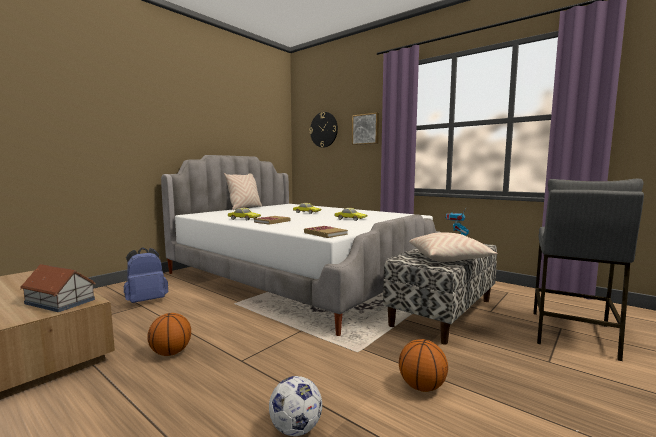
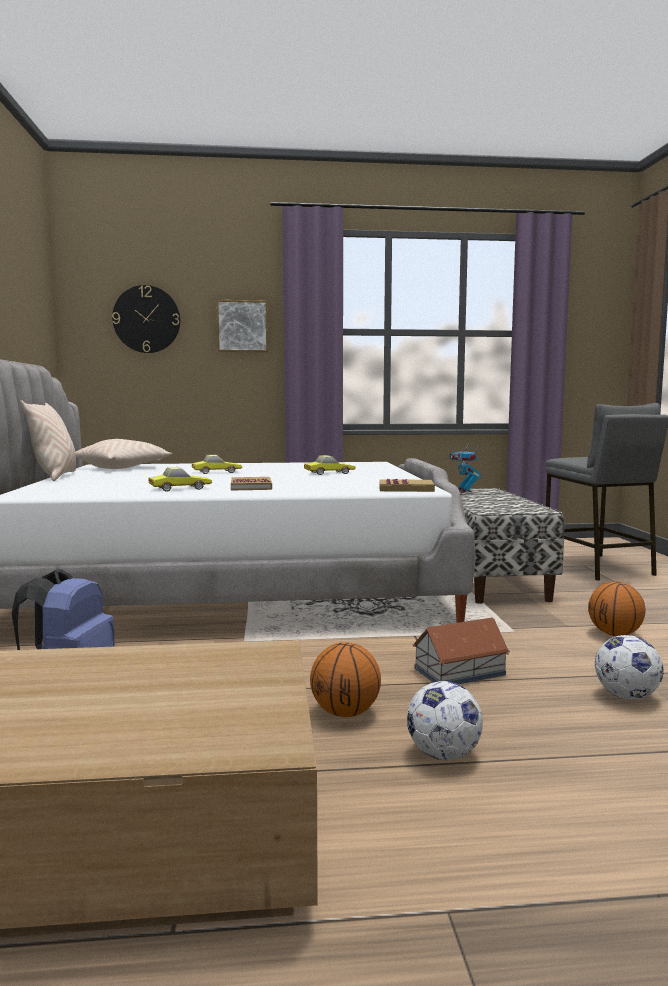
camera: 45 degrees left, 0 degrees up
toy house [20,264,96,312] -> toy house moved to [413,618,510,684]
beige pillow [409,232,498,262] -> beige pillow moved to [75,439,172,469]
none -> football [407,681,483,760]

